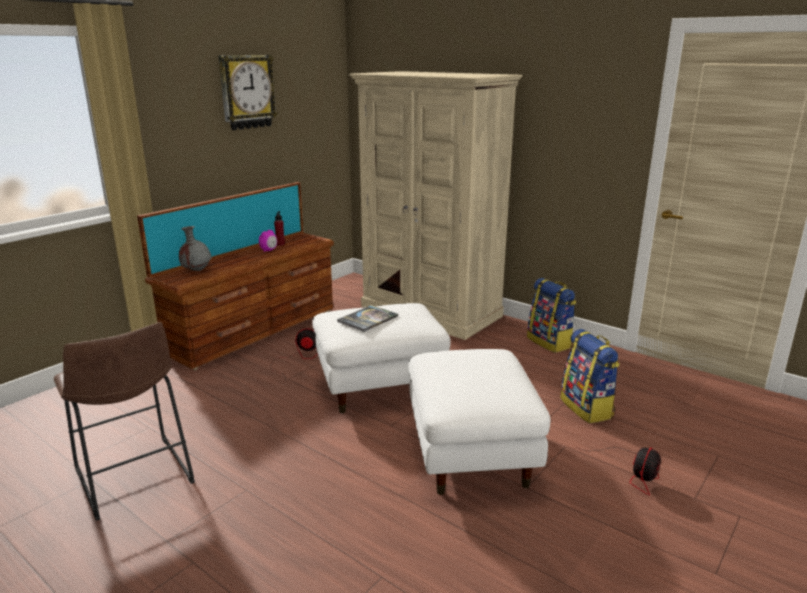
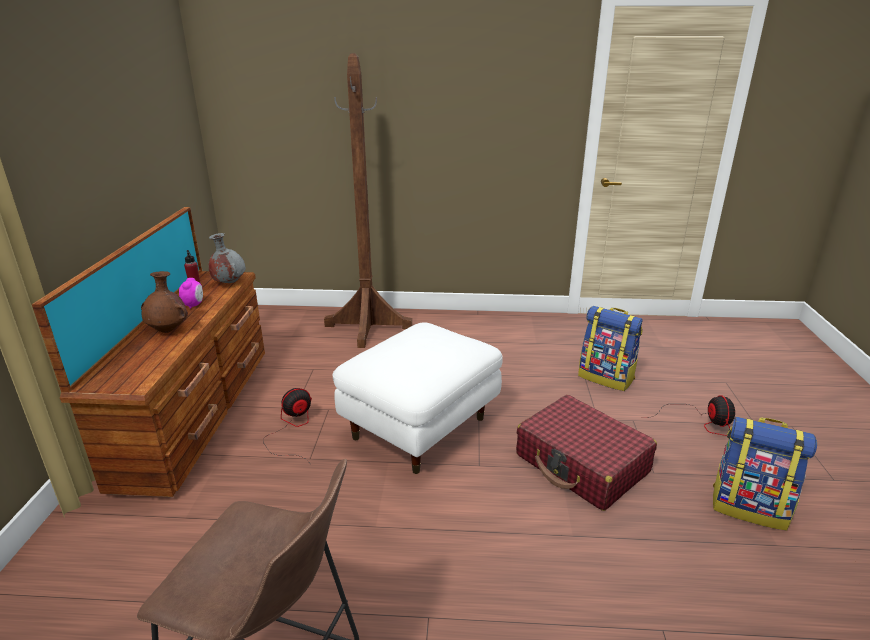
camera: 35 degrees left, 5 degrees up
grey vase [179,226,212,271] -> grey vase moved to [209,233,246,283]
wall clock [218,55,278,130] -> none
book [337,305,398,332] -> none
beige wardrobe [349,71,522,340] -> brown clothes rack [324,53,412,348]
white ottoman [408,349,551,495] -> red suitcase [516,395,657,511]
backpack [527,278,576,353] -> backpack moved to [713,417,817,531]
none -> brown vase [141,271,188,333]

